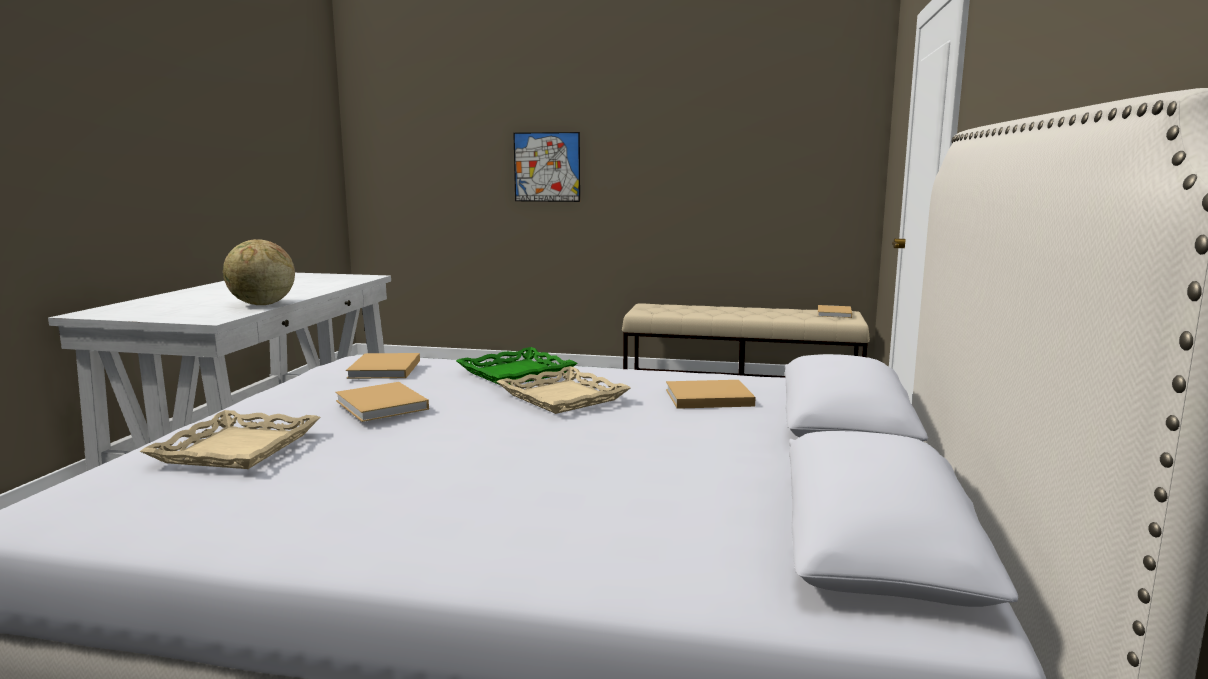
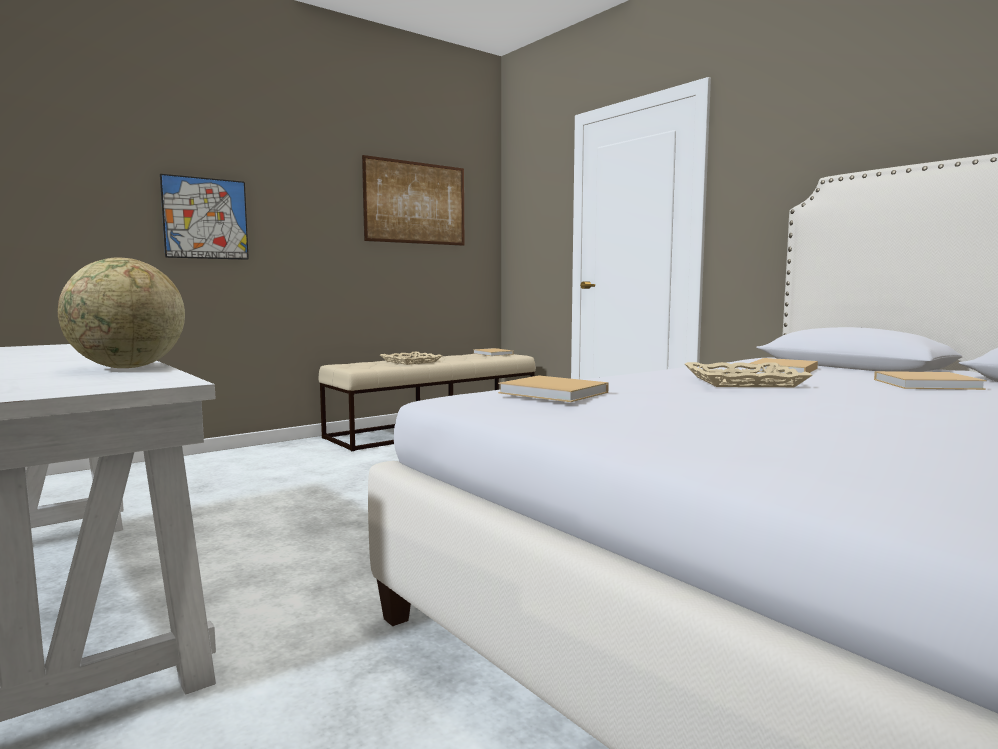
camera: 50 degrees left, 5 degrees down
beige tray [140,410,321,469] -> beige tray moved to [380,352,442,365]
beige book [335,382,429,422] -> beige book moved to [874,371,987,390]
green tray [456,347,577,385] -> none
none -> picture [362,155,465,246]

